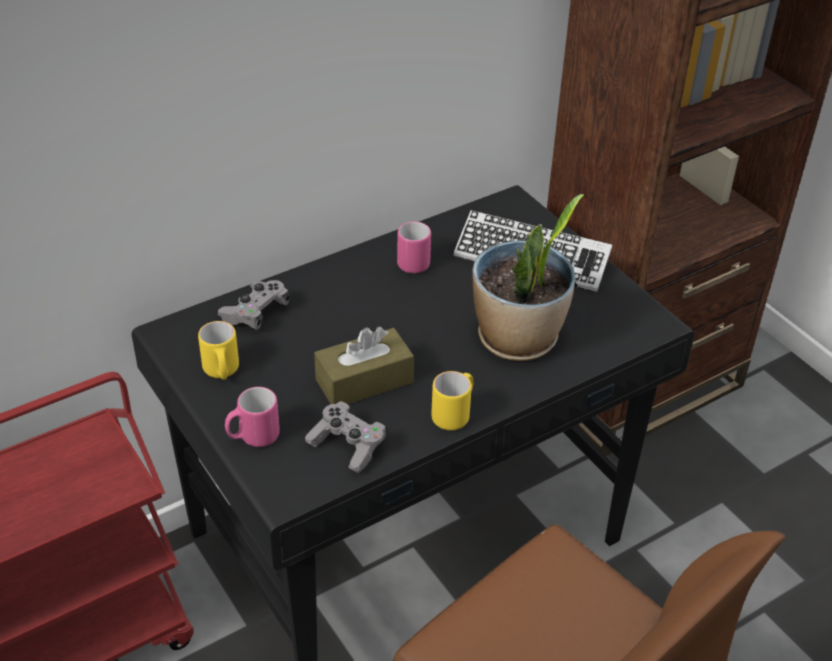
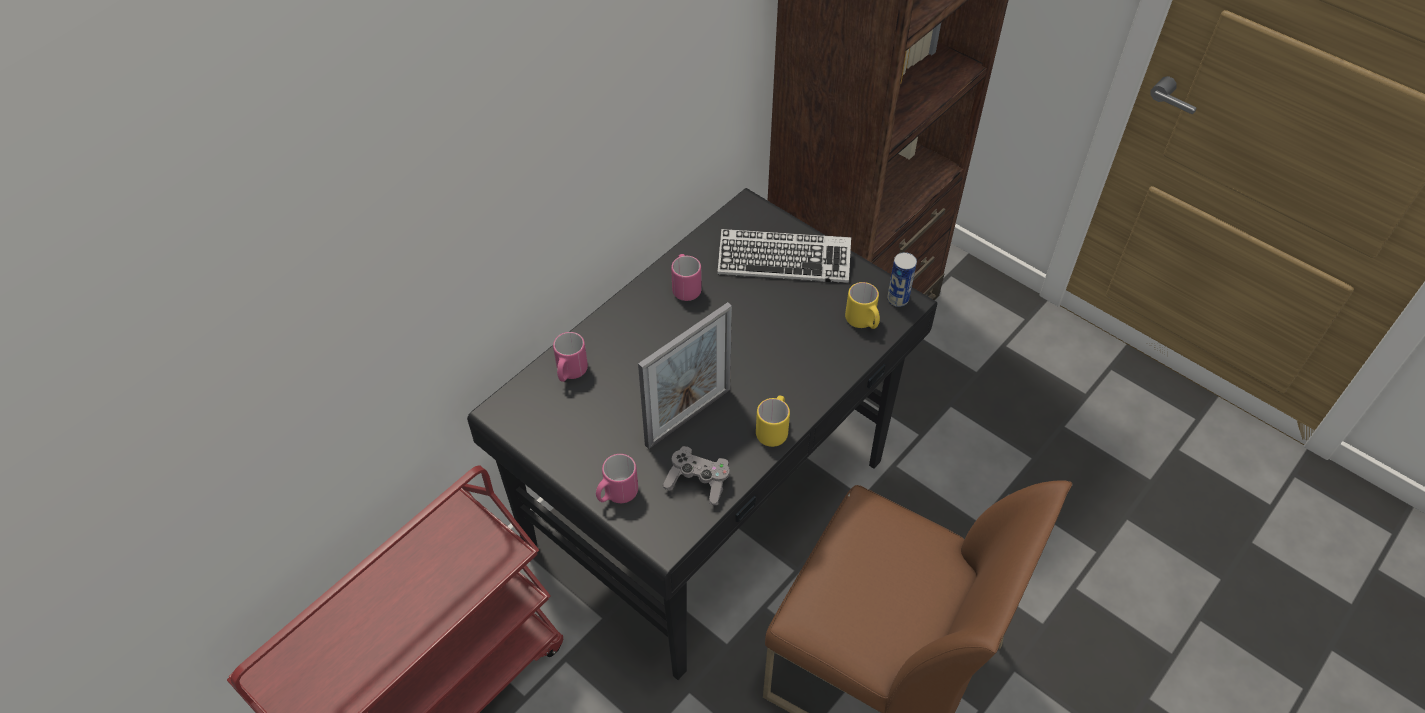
camera: 15 degrees left, 10 degrees up
yellow mug [198,321,239,380] -> yellow mug moved to [845,282,880,329]
grey game controller [218,280,290,330] -> pink mug [553,332,588,382]
brown tissue box [314,327,414,404] -> picture frame [638,302,732,449]
potted plant [472,194,584,361] -> none
none -> can [887,252,917,307]

